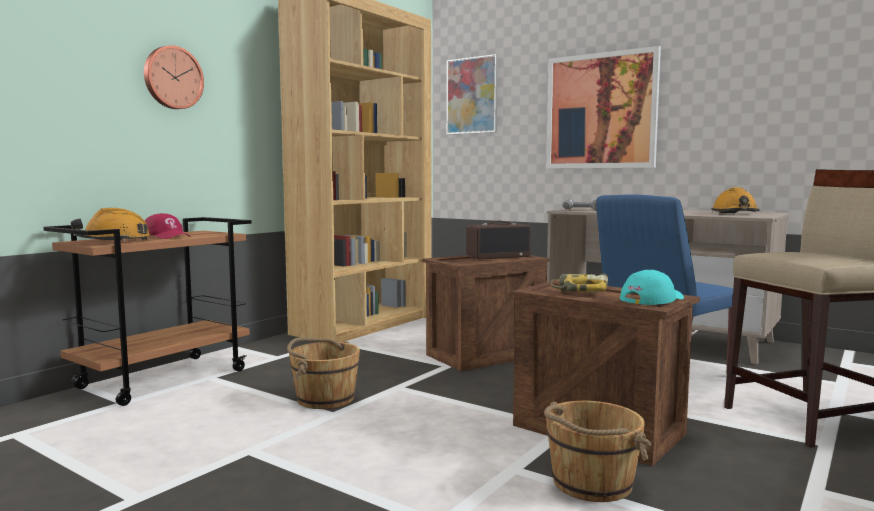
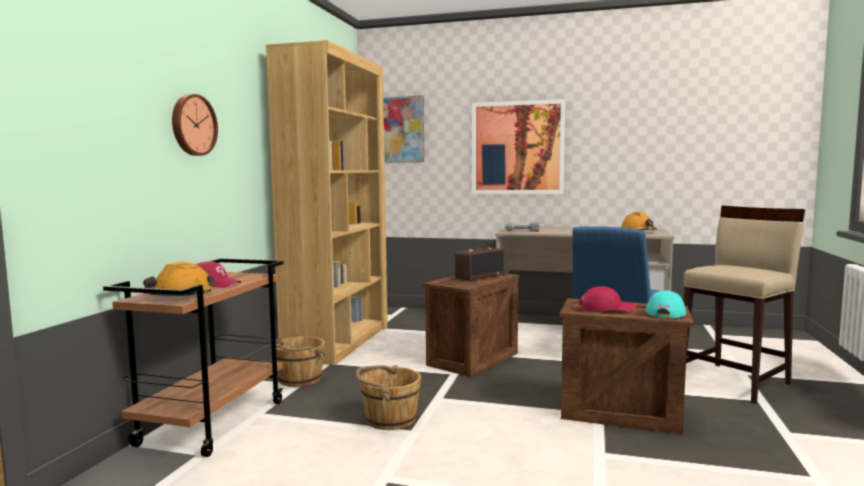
camera: 20 degrees left, 0 degrees up
brown bucket [544,401,651,502] -> brown bucket moved to [276,336,326,387]
power drill [550,273,608,293] -> red cap [579,286,636,311]

